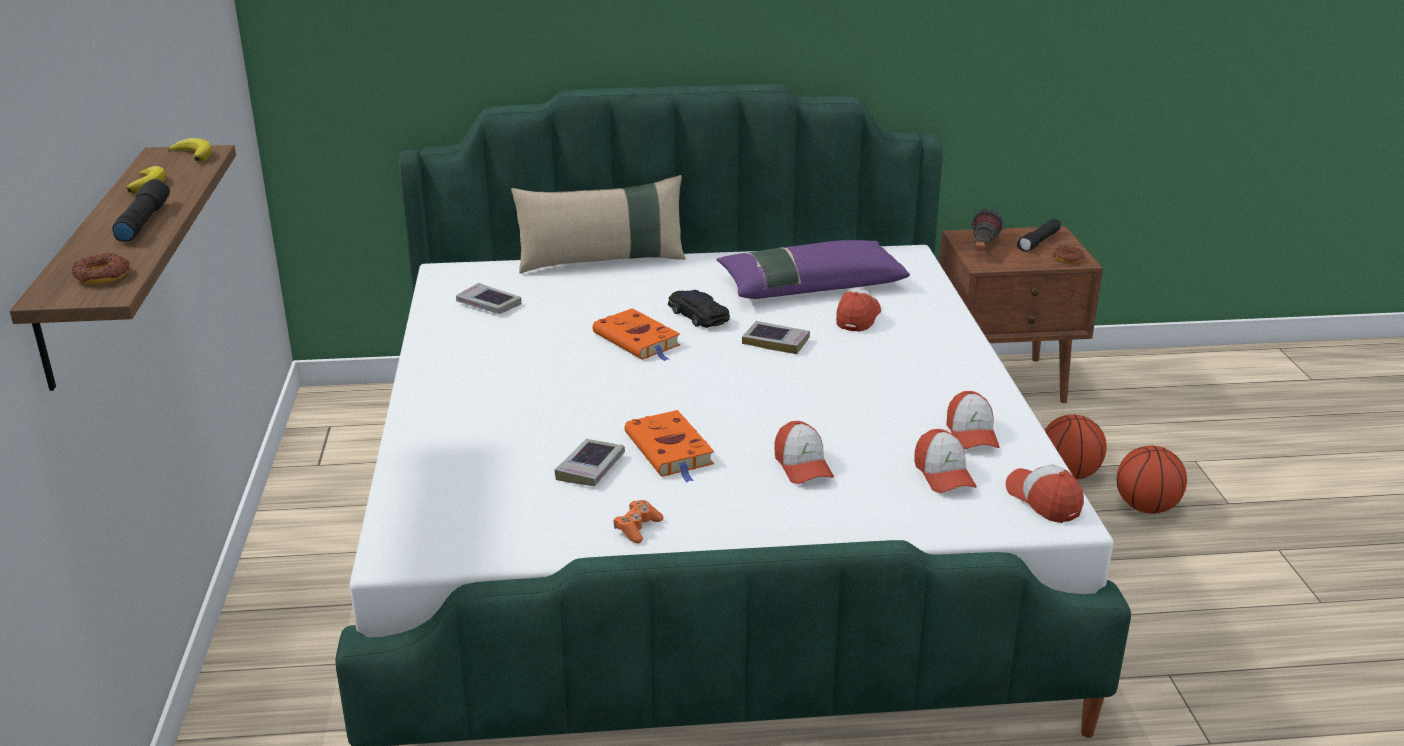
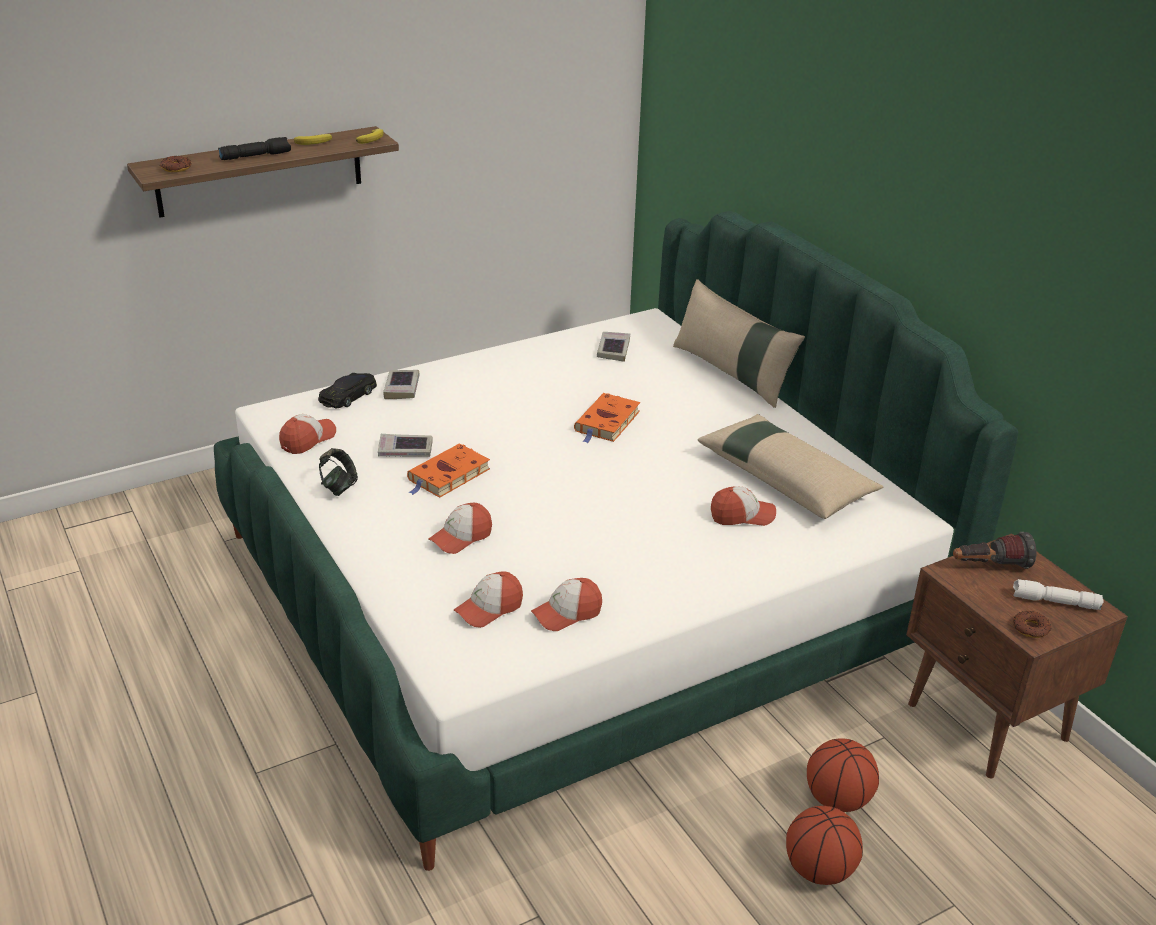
camera: 65 degrees right, 5 degrees up
orange game controller [613,500,663,543] -> headphones [319,448,358,496]
black toy car [668,290,730,328] -> black toy car moved to [318,373,377,409]
purple pillow [717,240,910,299] -> beige pillow [698,414,884,519]
book [742,321,810,354] -> book moved to [383,370,420,399]
cap [1006,464,1084,523] -> cap moved to [279,414,336,454]
black flashlight [1017,219,1061,252] -> white flashlight [1013,579,1104,610]

